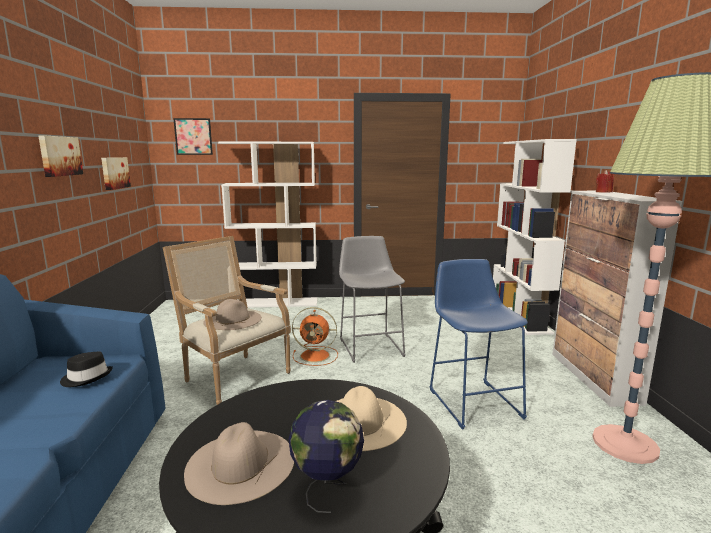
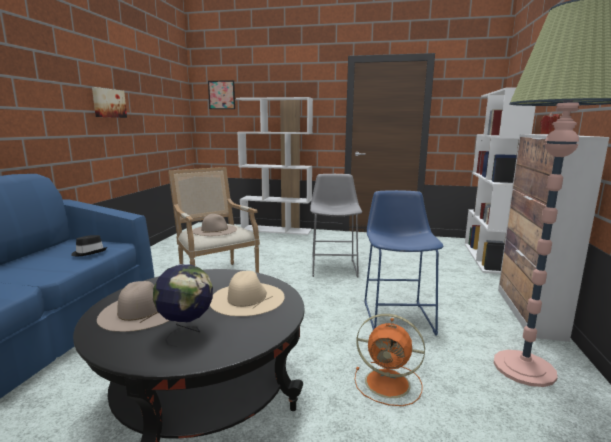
camera: 15 degrees right, 0 degrees up
picture [101,157,131,190] -> none
orange fan [292,307,338,366] -> orange fan moved to [355,314,425,406]

